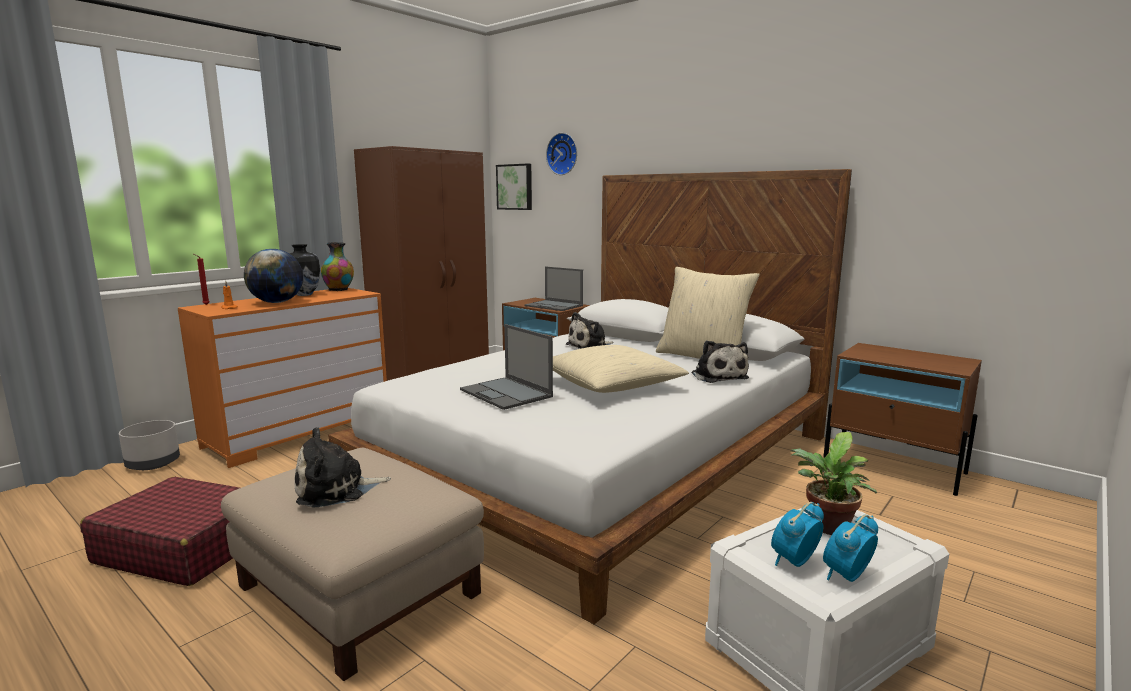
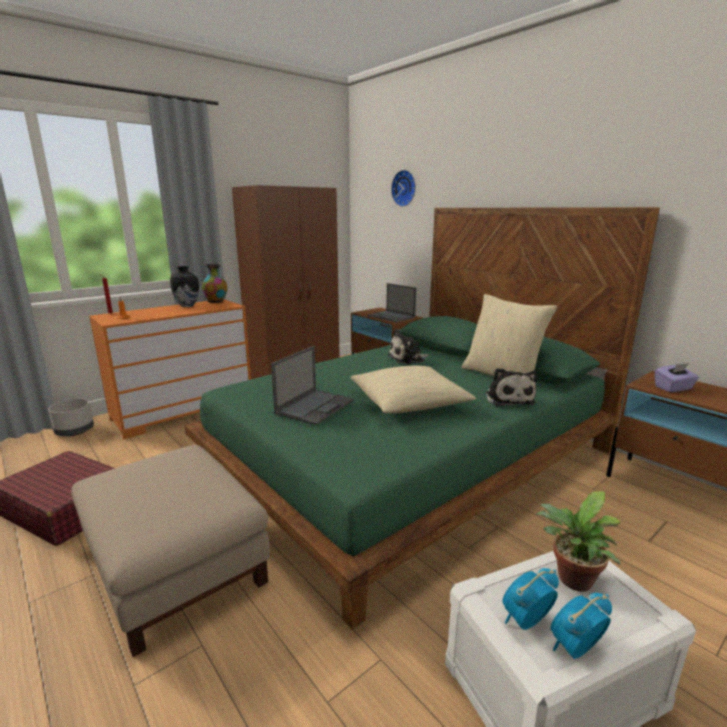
camera: 10 degrees right, 5 degrees up
globe [244,249,303,303] -> none
plush toy [294,427,391,507] -> none
white bed [328,169,852,624] -> green bed [185,207,660,629]
laptop [460,324,553,410] -> laptop turned 120 degrees counterclockwise [271,346,354,425]
picture [496,164,532,210] -> none
none -> purple tissue box [655,363,699,392]

